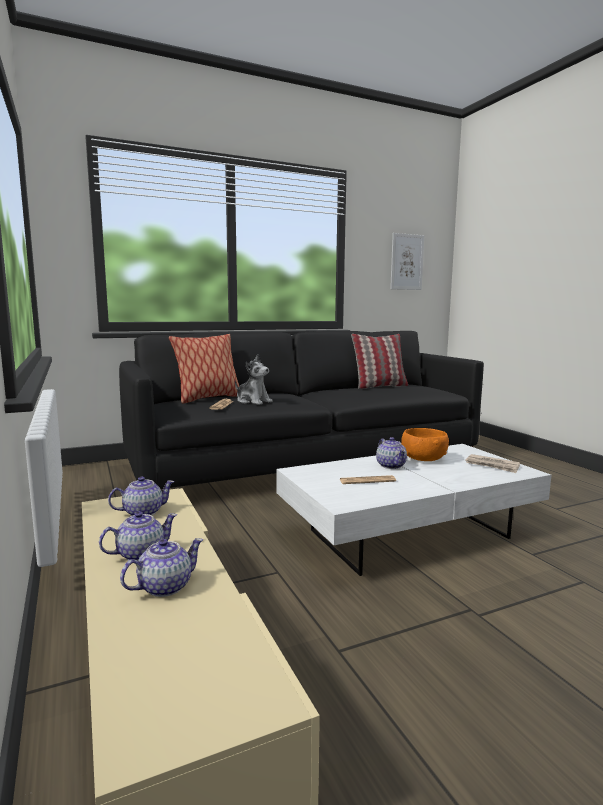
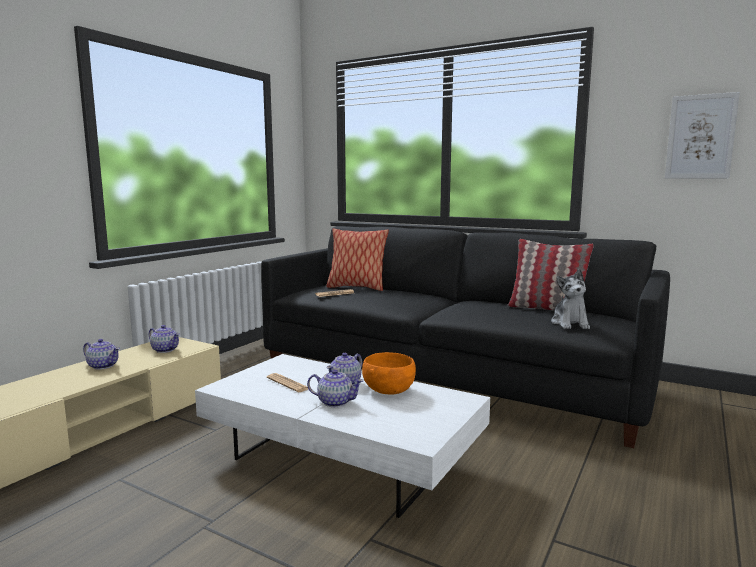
camera: 55 degrees right, 0 degrees up
teapot [120,538,203,597] -> teapot moved to [307,369,364,407]
plush toy [235,354,272,405] -> plush toy moved to [551,269,590,329]
newspaper [465,454,520,473] -> none

